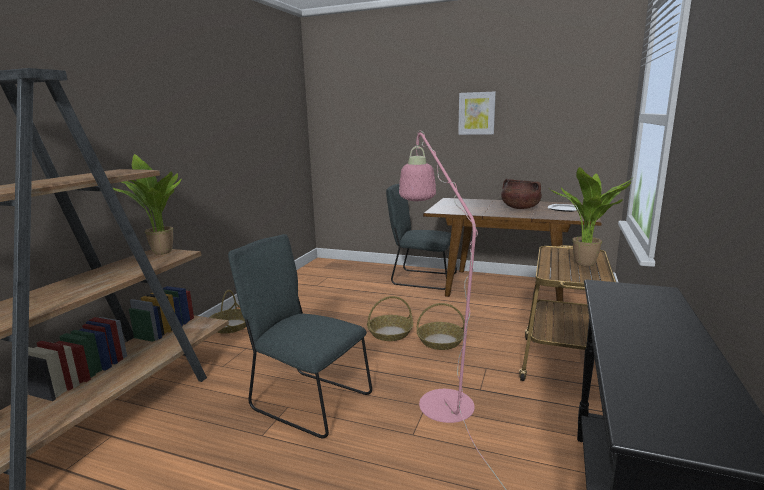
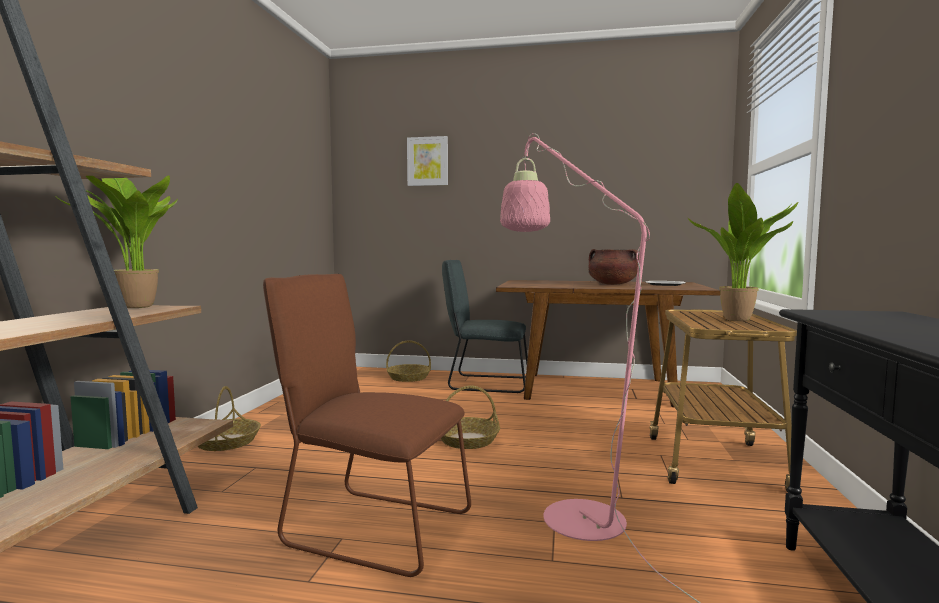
camera: 10 degrees left, 10 degrees down
grey chair [228,234,372,438] -> brown chair [263,274,471,577]
basket [417,303,465,350] -> basket moved to [386,340,431,382]
picture [458,92,496,135] -> picture moved to [407,136,448,186]

